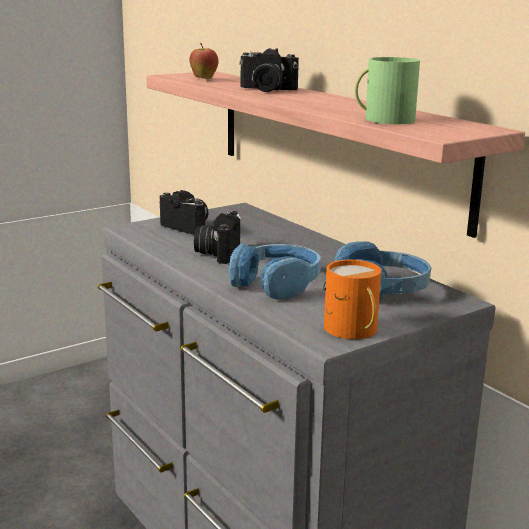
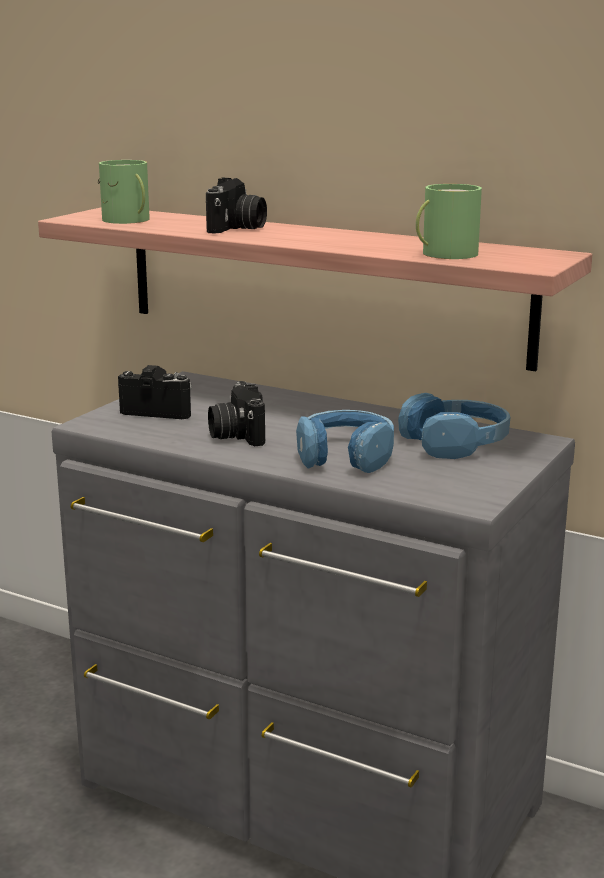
camera: 25 degrees left, 0 degrees up
apple [189,43,219,79] -> green mug [98,160,150,224]
camera [239,48,299,92] -> camera turned 60 degrees counterclockwise [206,178,267,234]
orange mug [323,260,381,339] -> none

